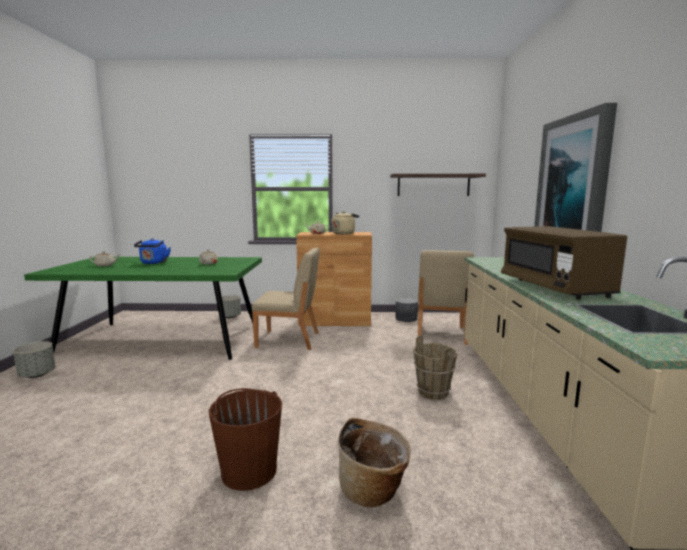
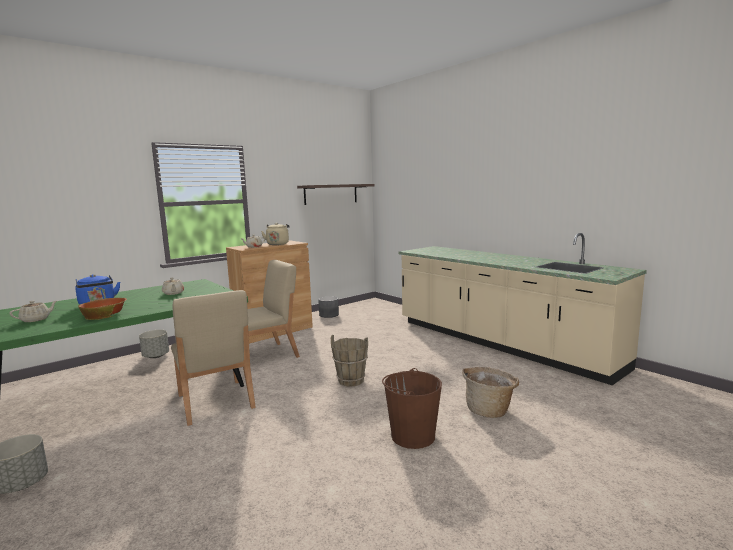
camera: 40 degrees left, 0 degrees up
brown bucket [413,335,457,400] -> brown bucket moved to [331,335,368,387]
beige chair [418,250,474,345] -> beige chair moved to [171,290,256,426]
brown microwave [501,226,627,300] -> none
picture [534,103,617,232] -> none
none -> bowl [78,298,127,320]

